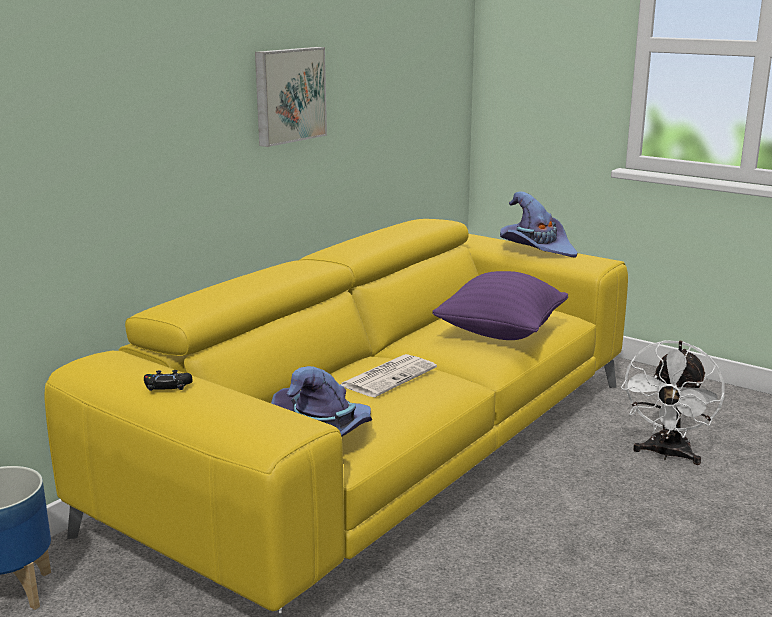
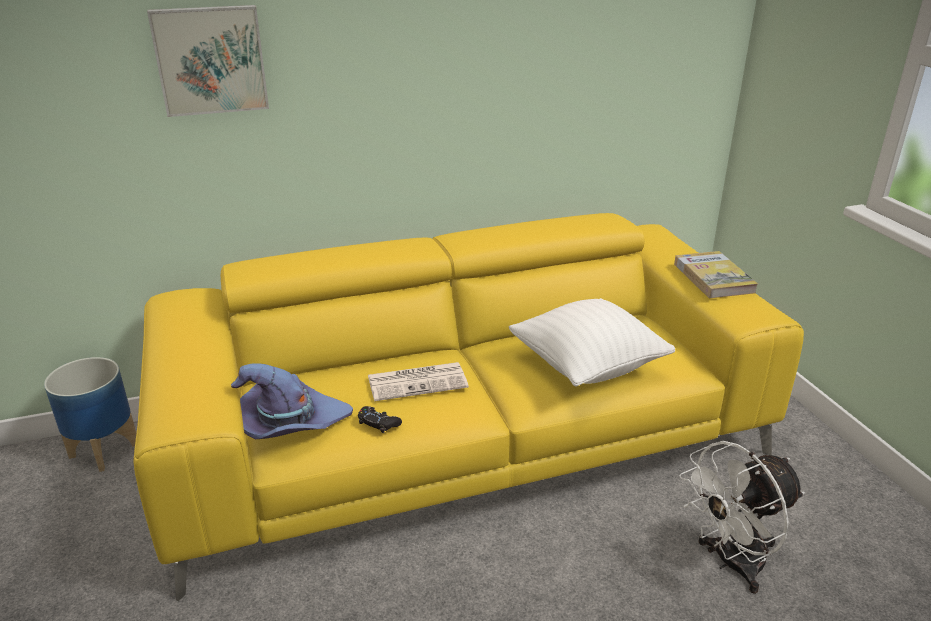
camera: 35 degrees right, 10 degrees up
black game controller [144,370,193,391] -> black game controller moved to [358,406,402,433]
picture [255,47,327,147] -> picture moved to [147,5,269,117]
purple pillow [432,271,568,340] -> white pillow [509,298,675,387]
purple hat [500,191,578,257] -> book [674,251,758,298]

